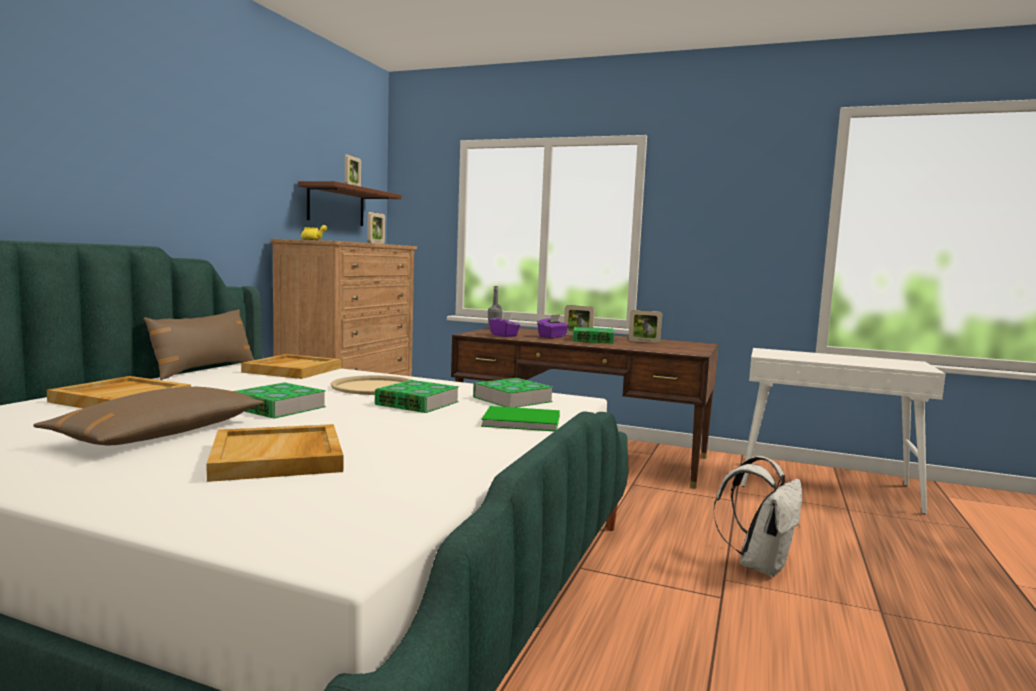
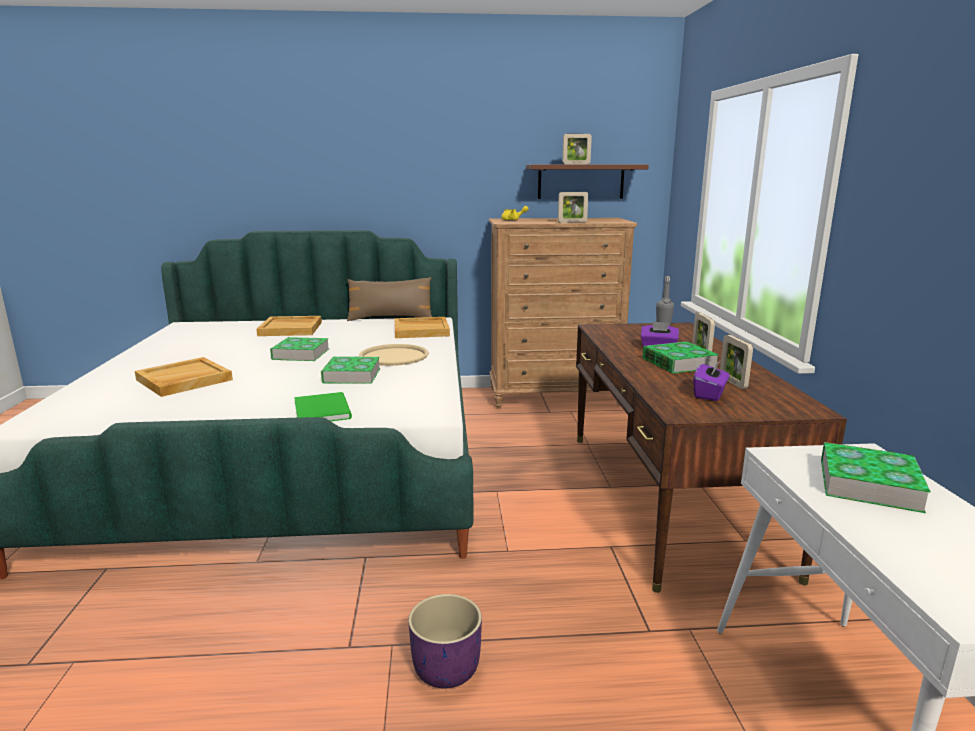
camera: 65 degrees right, 10 degrees up
brown pillow [33,387,264,446] -> none
book [473,378,553,408] -> book moved to [821,442,931,513]
purple tissue box [489,312,520,337] -> purple tissue box moved to [694,361,729,401]
white backpack [713,456,802,577] -> purple planter [408,594,482,688]

